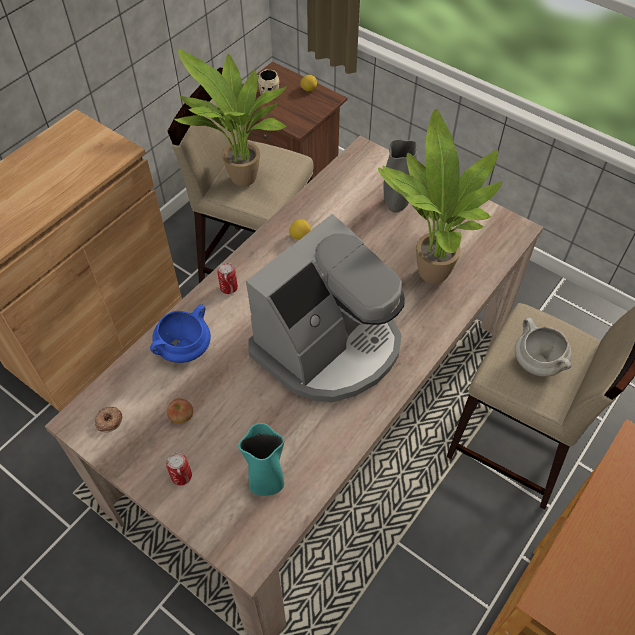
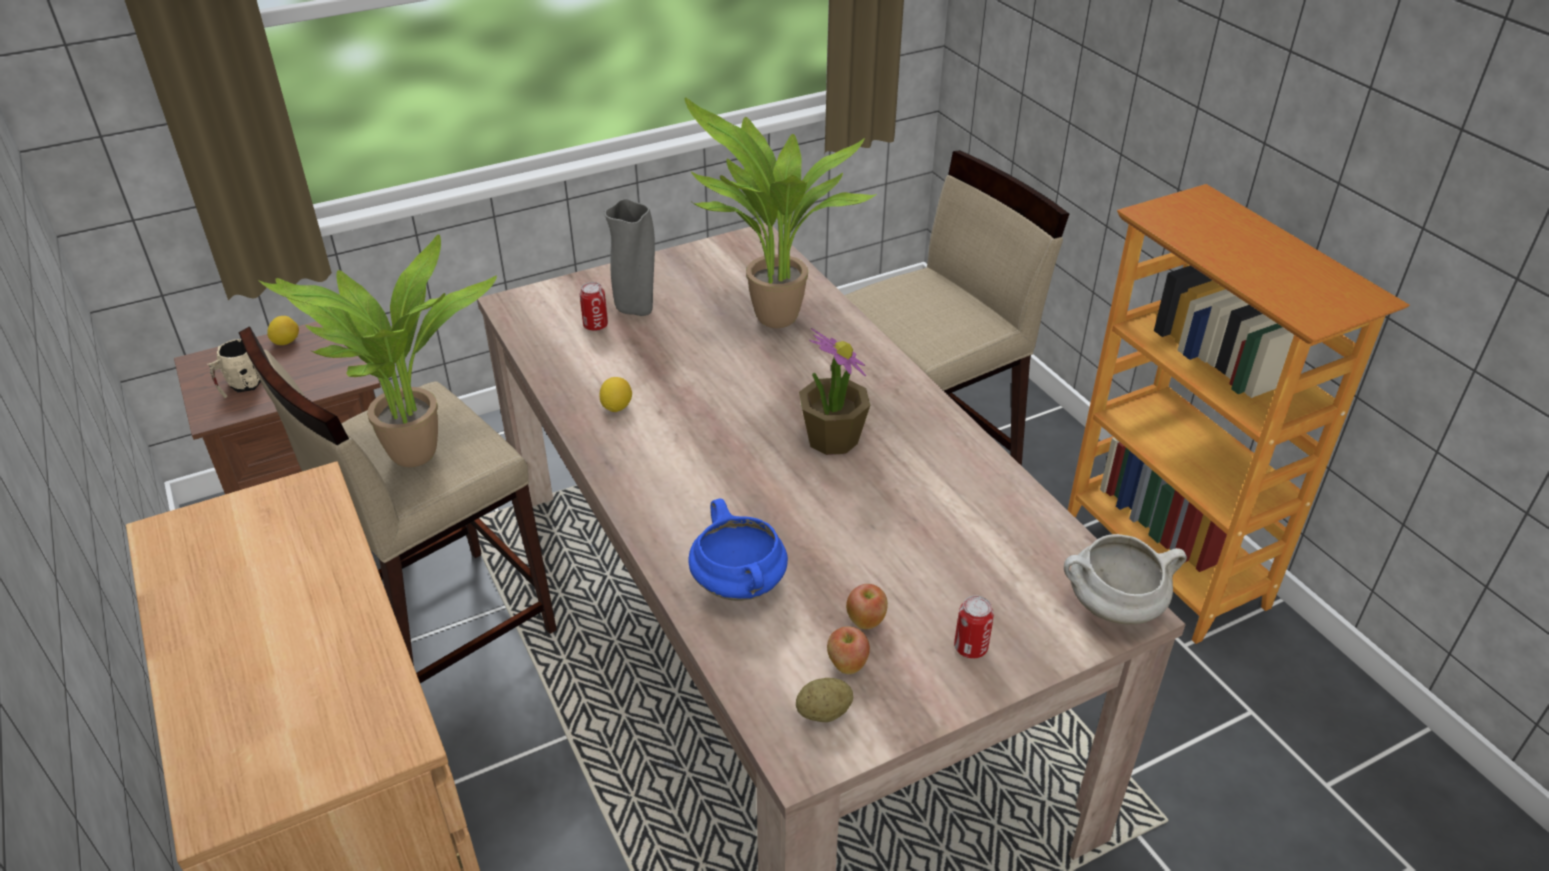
camera: 65 degrees left, 15 degrees down
donut [95,407,122,432] -> potato [796,678,853,722]
can [217,263,238,294] -> can moved to [580,282,608,331]
turquoise vase [238,423,284,496] -> none
coffee machine [246,214,405,402] -> potted plant [799,328,870,455]
white cooking pot [515,318,572,377] -> white cooking pot moved to [1064,534,1187,625]
none -> apple [827,626,870,674]

